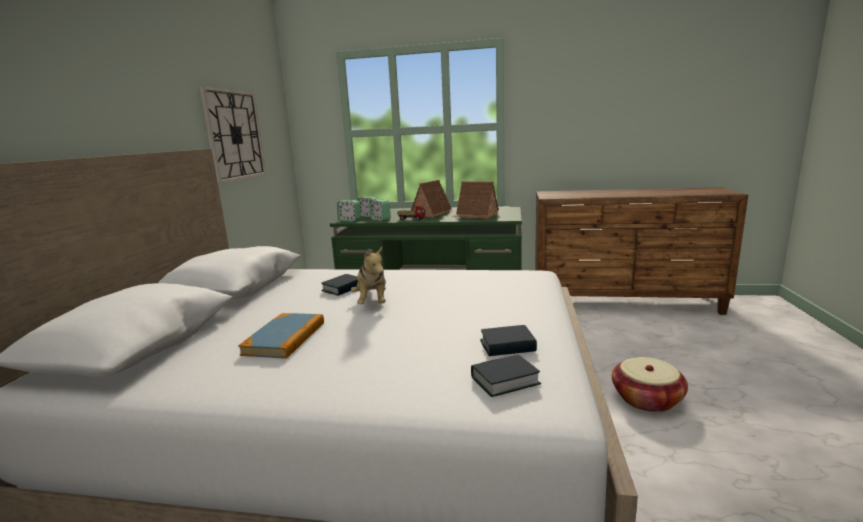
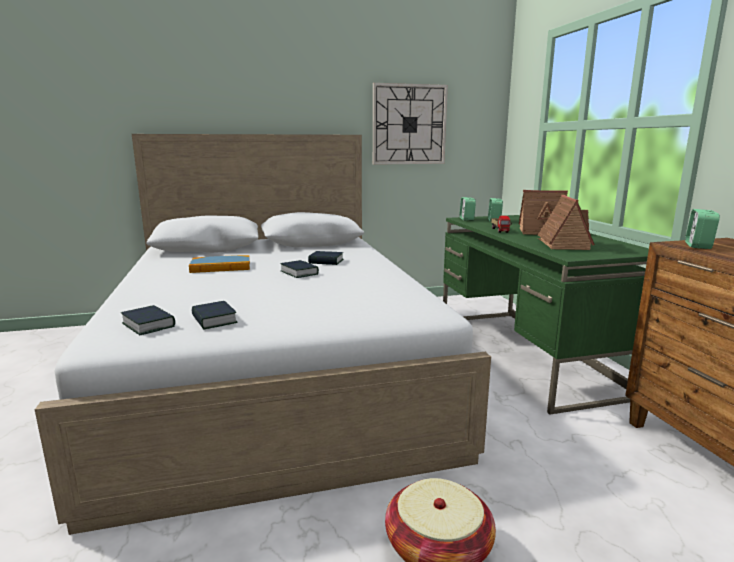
camera: 65 degrees right, 0 degrees up
plush toy [351,247,386,304] -> book [280,260,319,278]
alarm clock [369,199,390,221] -> alarm clock moved to [685,209,720,249]

